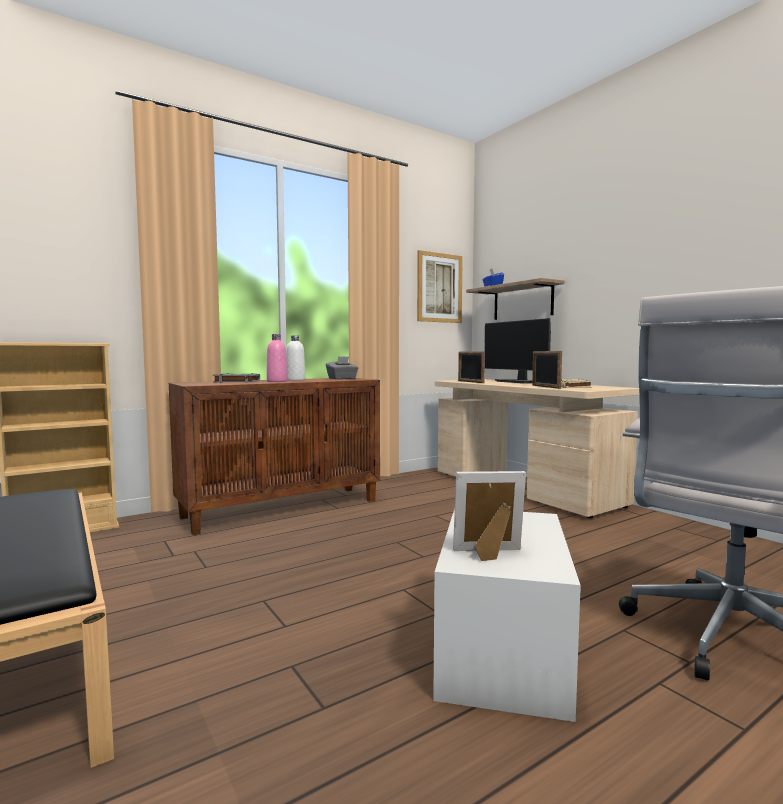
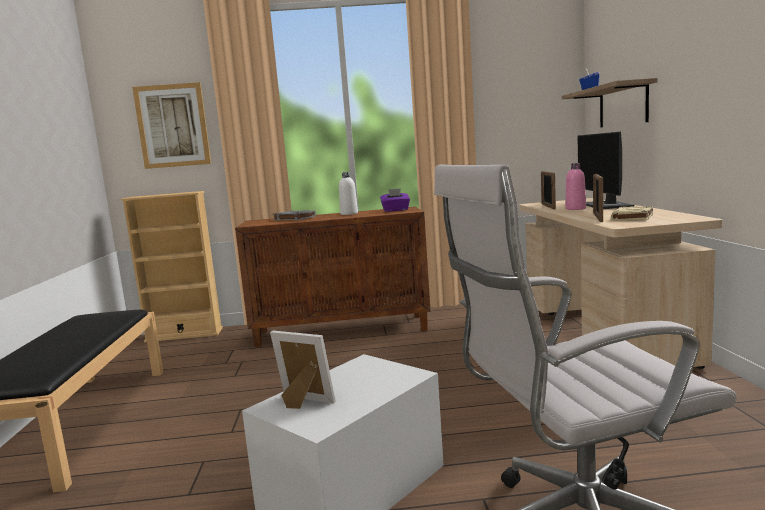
camera: 30 degrees right, 5 degrees up
pink bottle [267,334,288,382] -> pink bottle moved to [566,163,586,210]
grey tissue box [326,356,359,379] -> purple tissue box [380,188,410,212]
picture [417,250,463,323] -> picture moved to [132,82,211,169]

